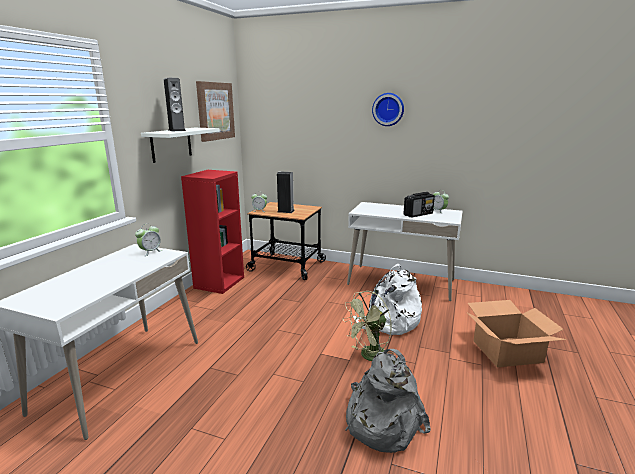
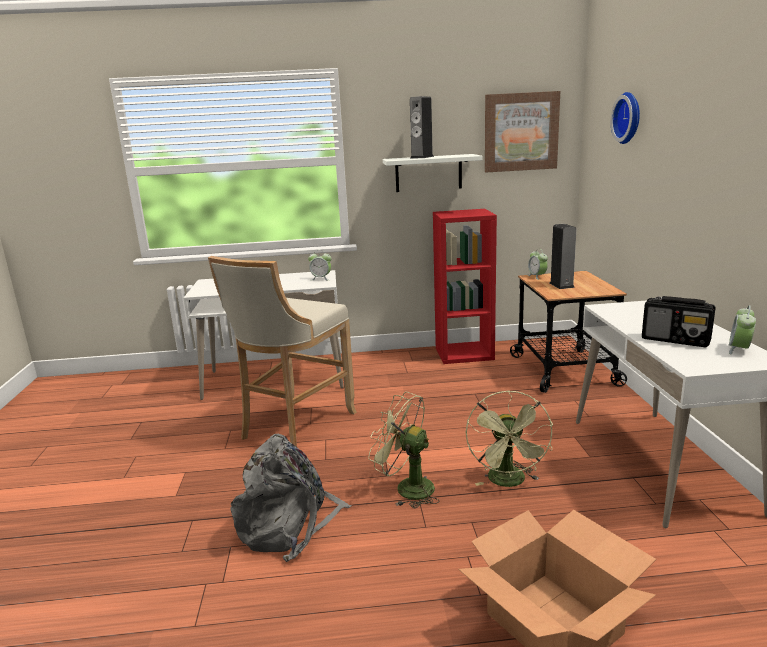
camera: 65 degrees right, 0 degrees up
white backpack [353,264,422,335] -> green fan [466,390,553,487]
wall clock [372,93,404,126] -> wall clock moved to [611,92,640,144]
none -> beige stool [208,256,357,447]

